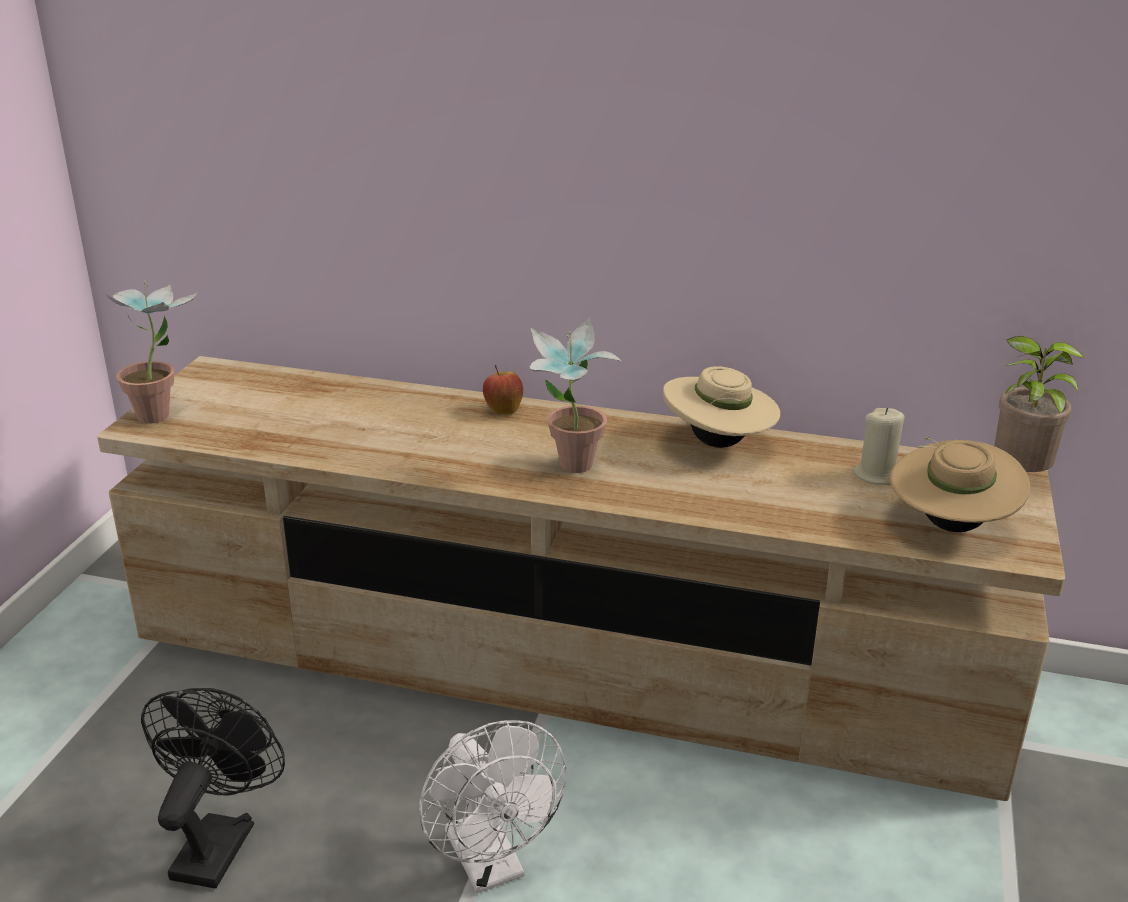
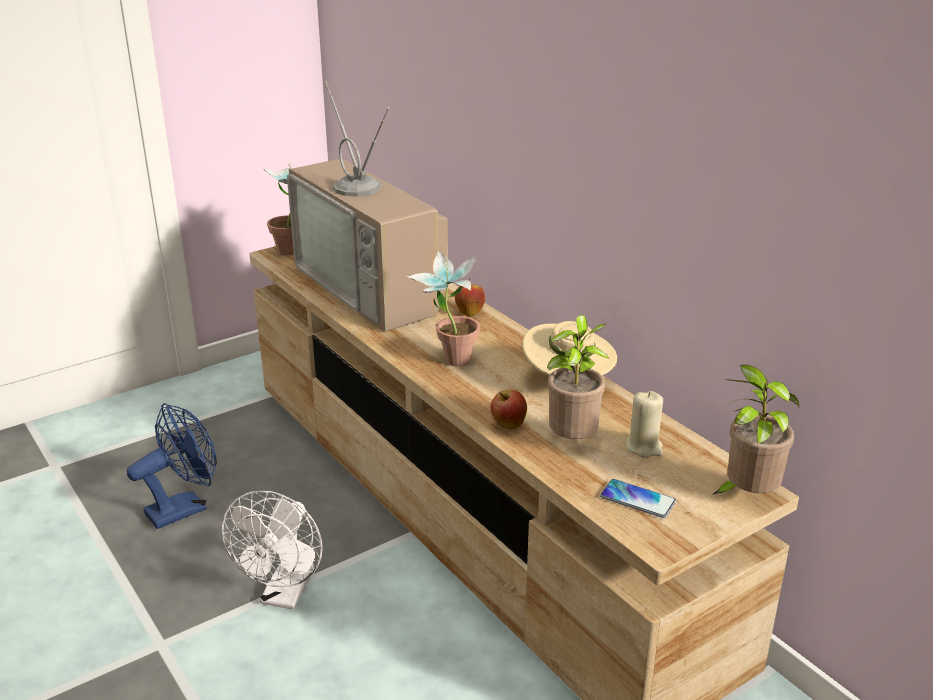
camera: 40 degrees right, 0 degrees up
black fan [141,688,285,888] -> blue fan [127,403,217,529]
beige hat [890,437,1030,532] -> phone [600,479,676,518]
none -> television [287,81,448,332]
none -> apple [491,390,527,430]
none -> potted plant [547,315,609,439]

